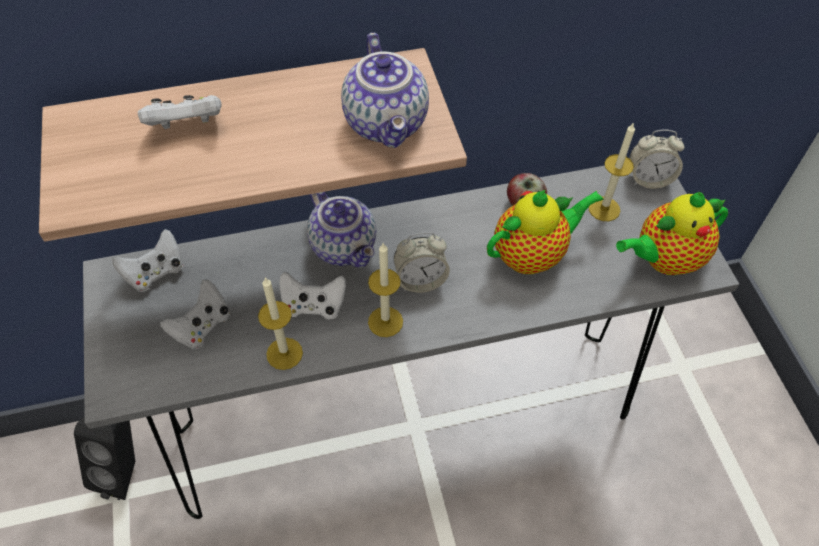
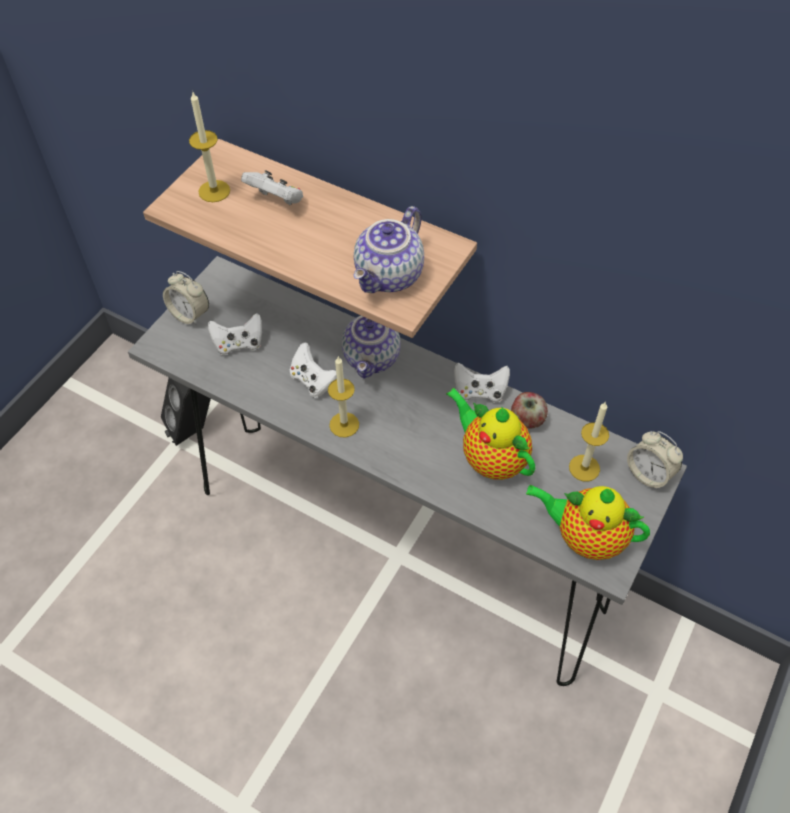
camera: 45 degrees right, 0 degrees up
white game controller [112,229,183,292] -> white game controller moved to [454,362,510,403]
candle [258,277,303,370] -> candle moved to [189,92,230,202]
alarm clock [394,232,450,293] -> alarm clock moved to [163,271,209,326]
teapot [487,190,604,274] -> teapot turned 150 degrees counterclockwise [446,388,535,480]

